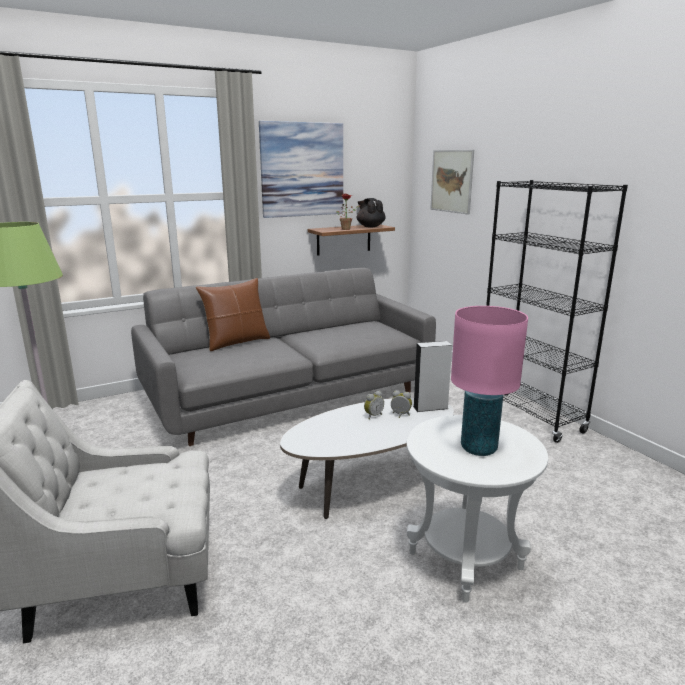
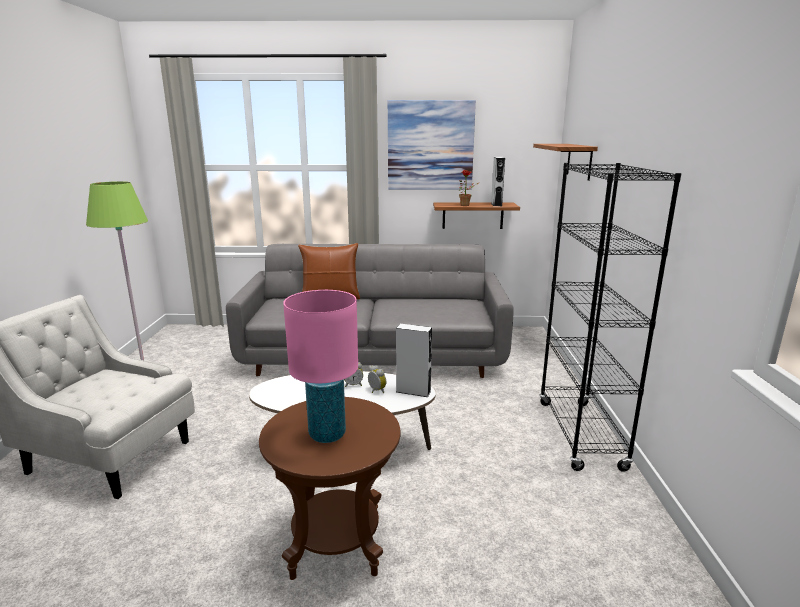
camera: 30 degrees right, 0 degrees up
black teapot [357,198,386,227] -> grey speaker [491,157,505,206]
white side table [407,415,548,603] -> brown side table [259,397,401,580]
picture [430,150,474,215] -> shelf [533,144,598,181]

